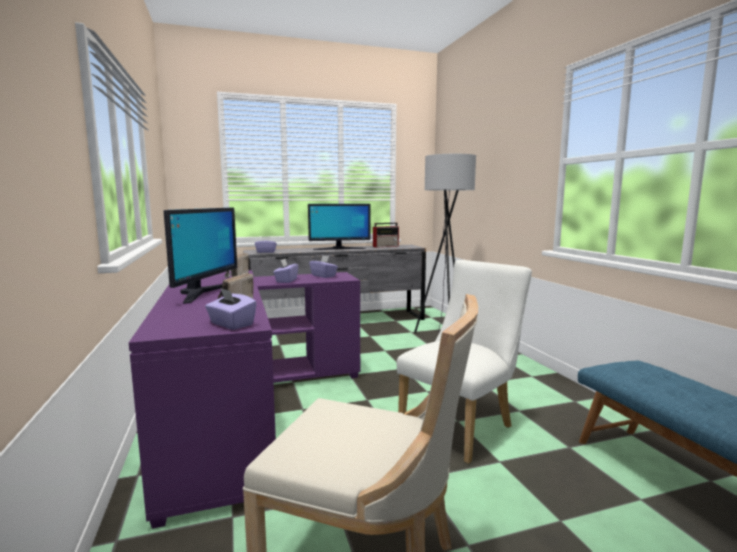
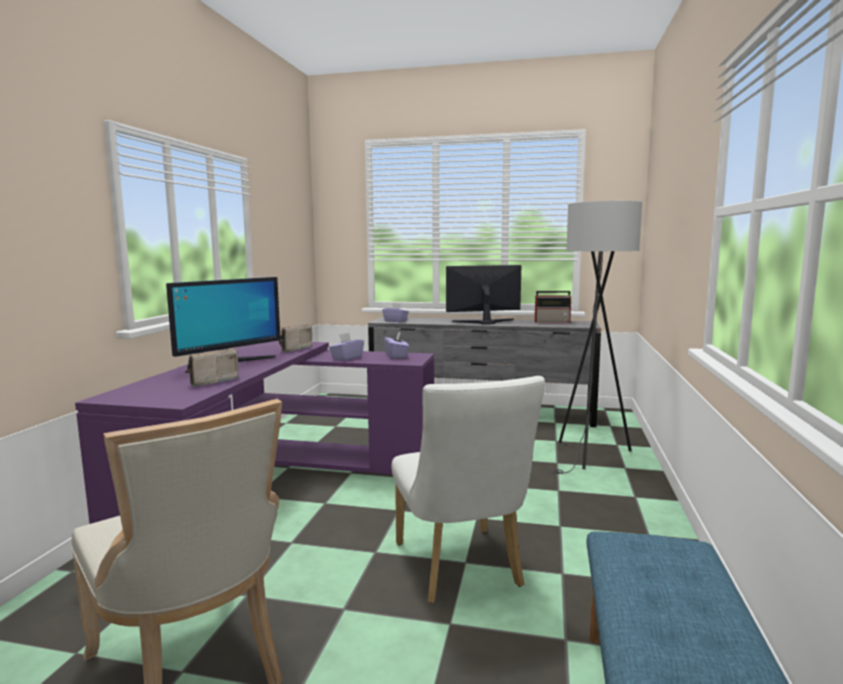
camera: 30 degrees right, 0 degrees up
purple tissue box [205,288,257,330] -> none
monitor [308,204,371,250] -> monitor turned 150 degrees clockwise [446,265,521,325]
white chair [397,260,532,464] -> white chair turned 90 degrees clockwise [392,376,545,603]

